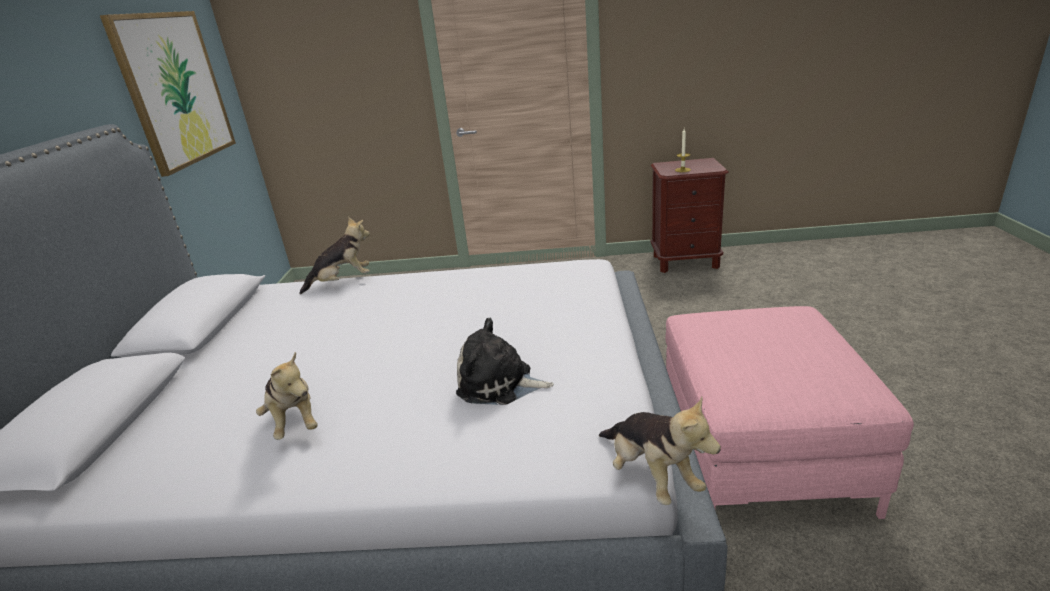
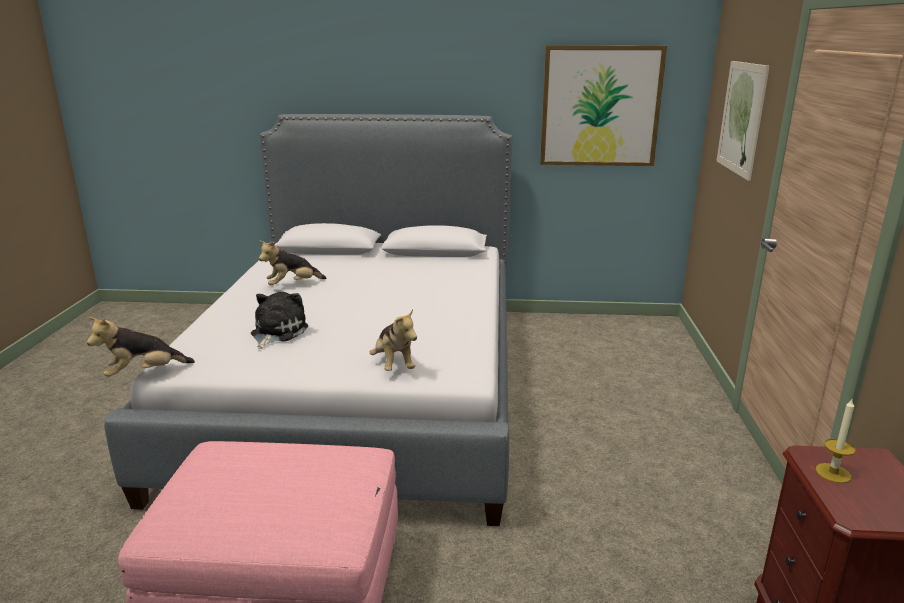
camera: 90 degrees right, 5 degrees down
plush toy [299,217,370,294] -> plush toy moved to [370,309,417,371]
none -> picture [717,61,770,181]

